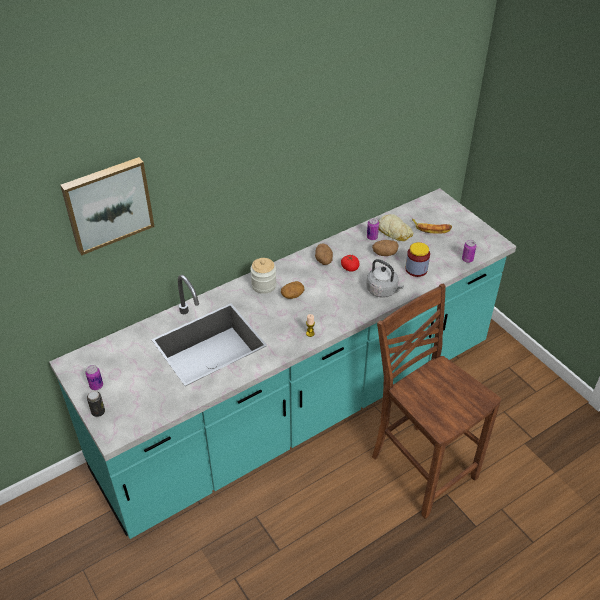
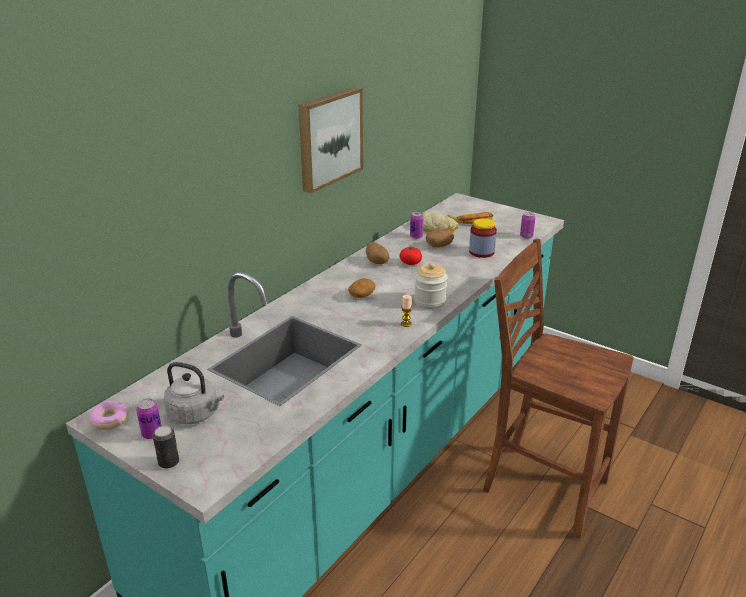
camera: 20 degrees left, 15 degrees down
picture [60,157,155,255] -> picture moved to [299,87,363,193]
jar [250,258,276,294] -> jar moved to [414,263,448,309]
grey kettle [366,259,404,298] -> grey kettle moved to [164,362,224,424]
none -> donut [89,401,128,430]

